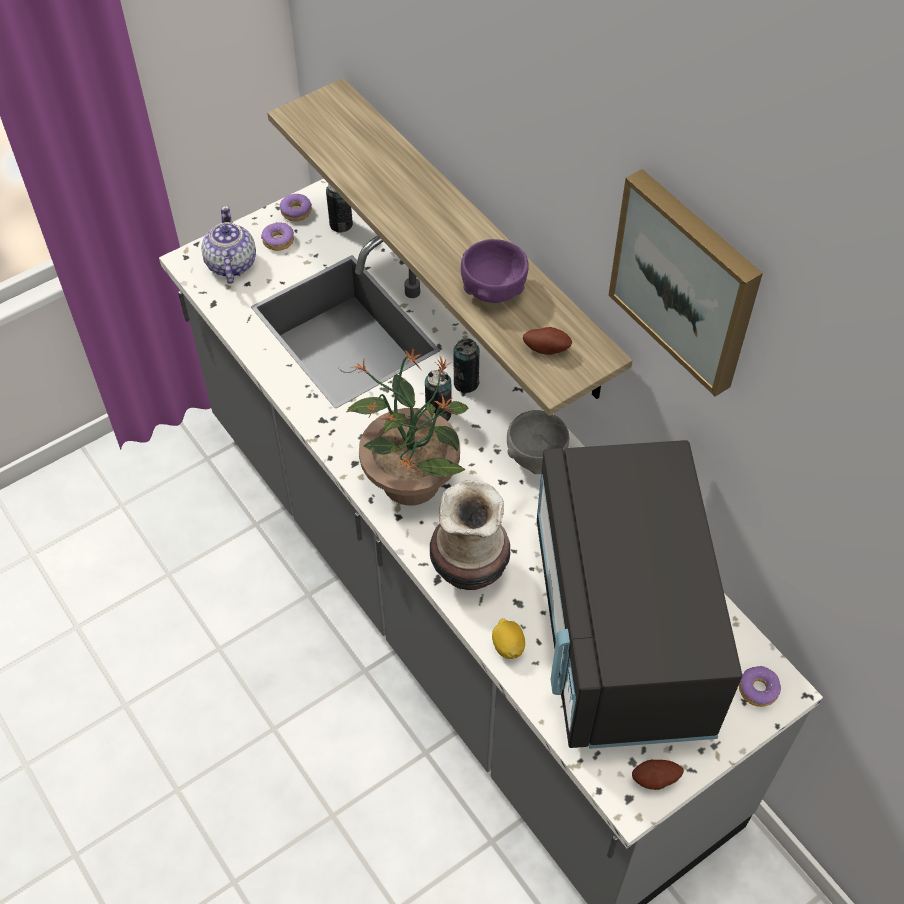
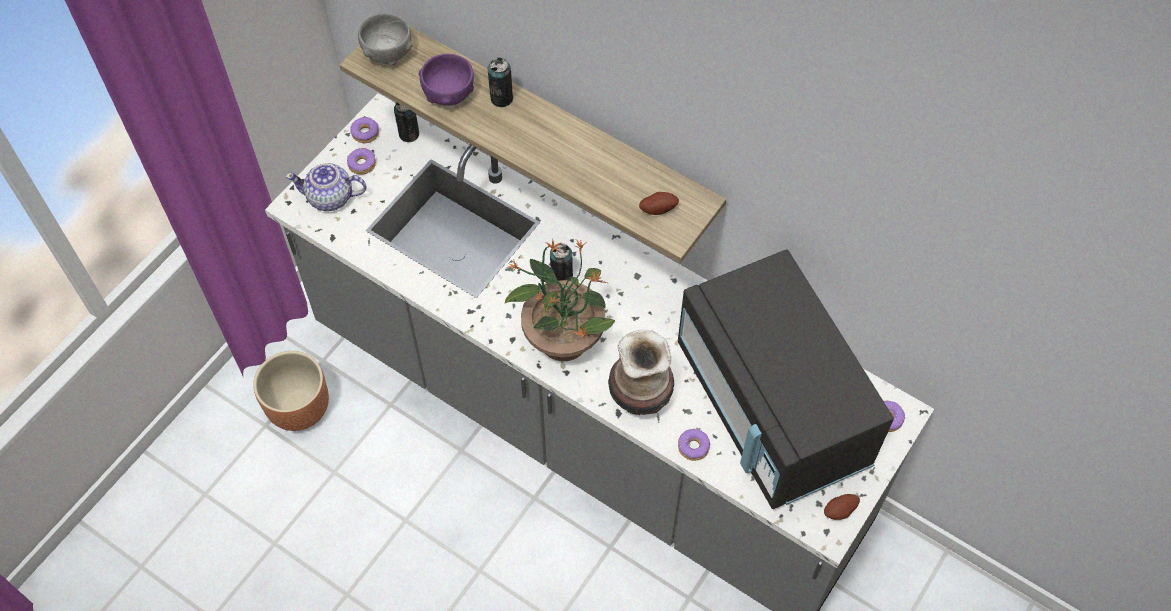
camera: 20 degrees left, 5 degrees up
teapot [201,205,256,284] -> teapot turned 60 degrees counterclockwise [285,163,367,211]
can [453,338,480,393] -> can moved to [488,58,513,107]
purple bowl [461,239,529,303] -> purple bowl moved to [418,54,474,106]
lemon [492,618,525,659] -> donut [678,429,710,461]
grey bowl [507,410,569,474] -> grey bowl moved to [358,13,412,66]
picture [609,169,763,397] -> none
none -> brown planter [253,351,329,431]

